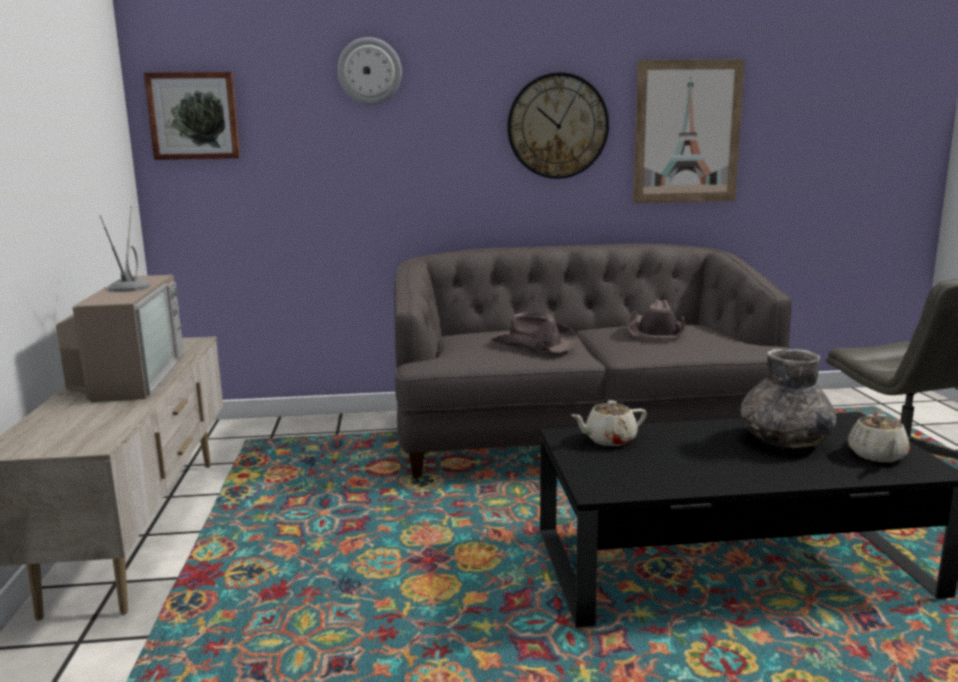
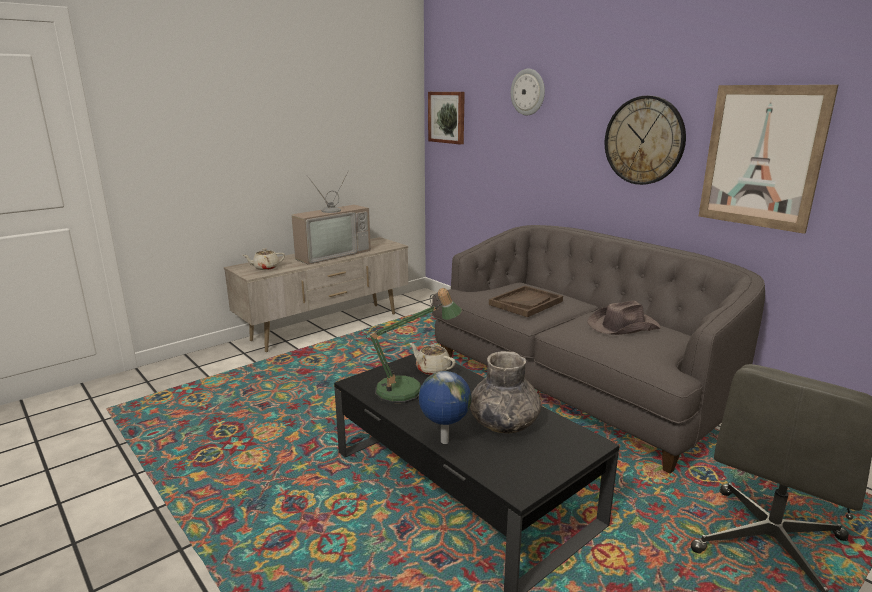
camera: 55 degrees right, 5 degrees up
brown hat [491,312,579,353] -> brown tray [489,286,563,317]
beige teapot [848,413,910,462] -> beige teapot moved to [243,248,285,270]
none -> table lamp [366,288,462,404]
none -> globe [419,371,472,444]

